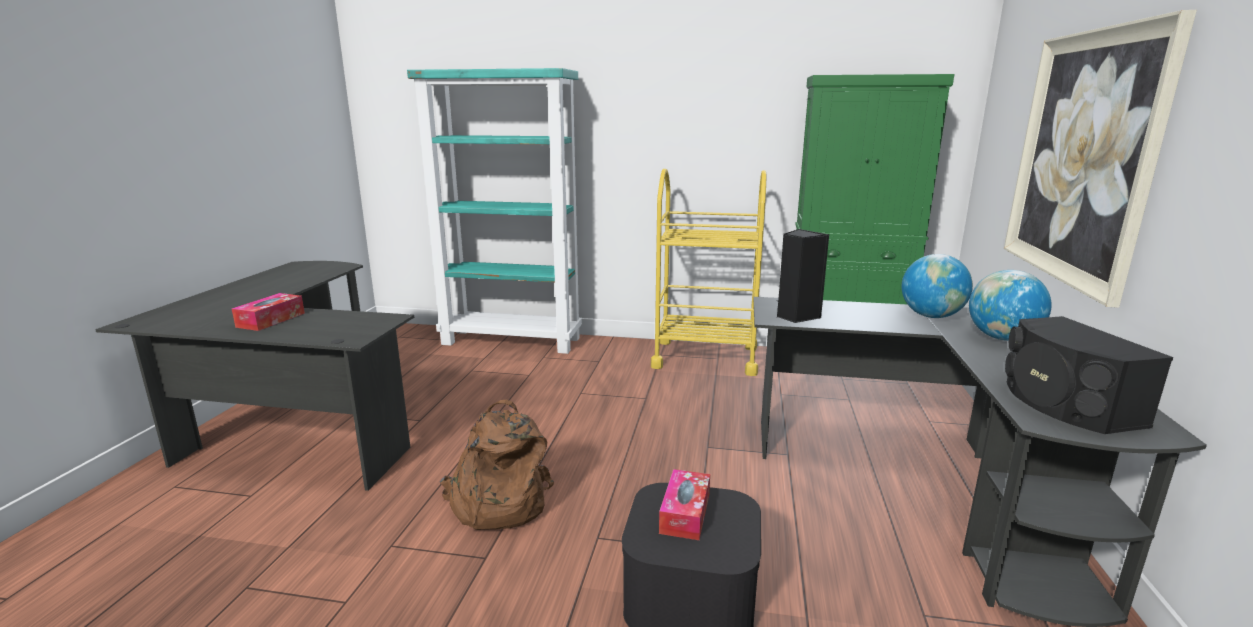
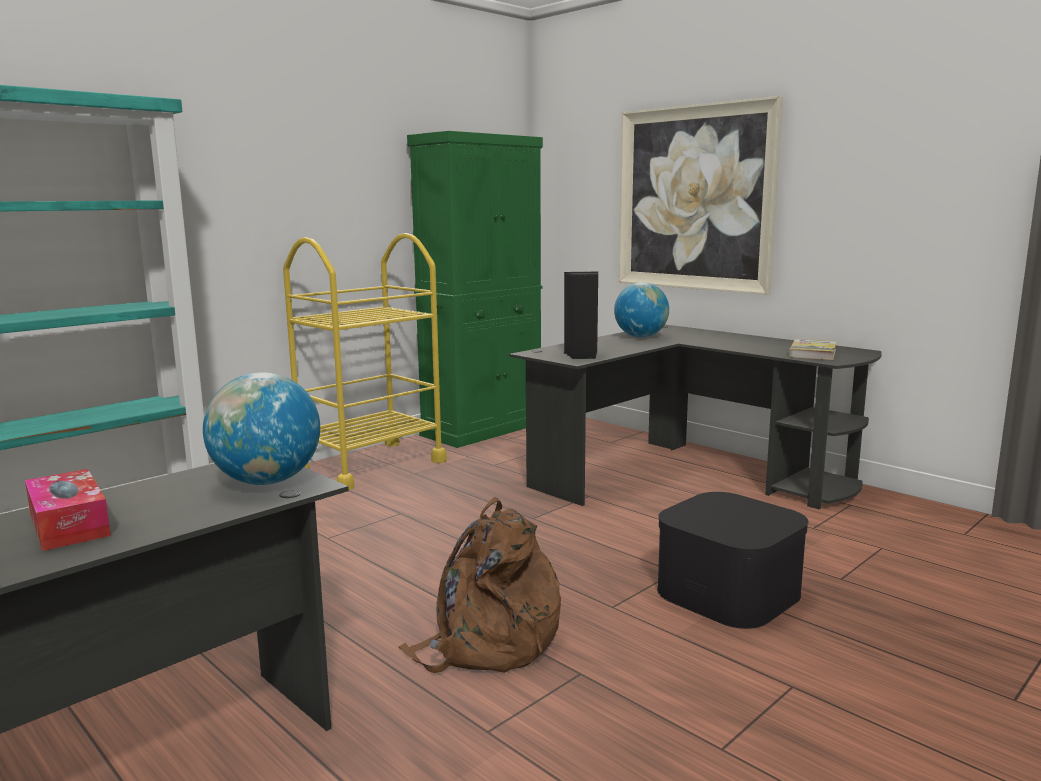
camera: 55 degrees left, 5 degrees down
tissue box [659,469,710,540] -> none
globe [969,270,1052,341] -> globe moved to [203,372,320,485]
black speaker [1005,316,1173,434] -> book [789,339,837,360]

